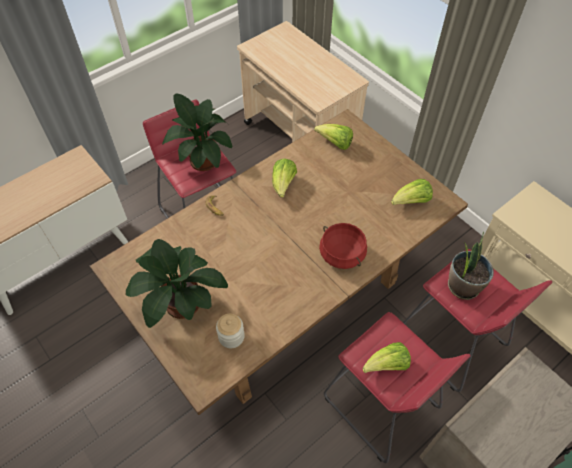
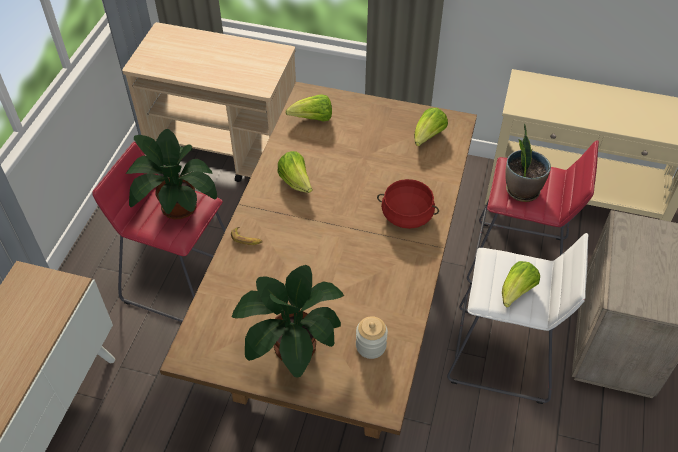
camera: 35 degrees left, 5 degrees down
red stool [324,312,470,463] -> white stool [447,233,589,404]

